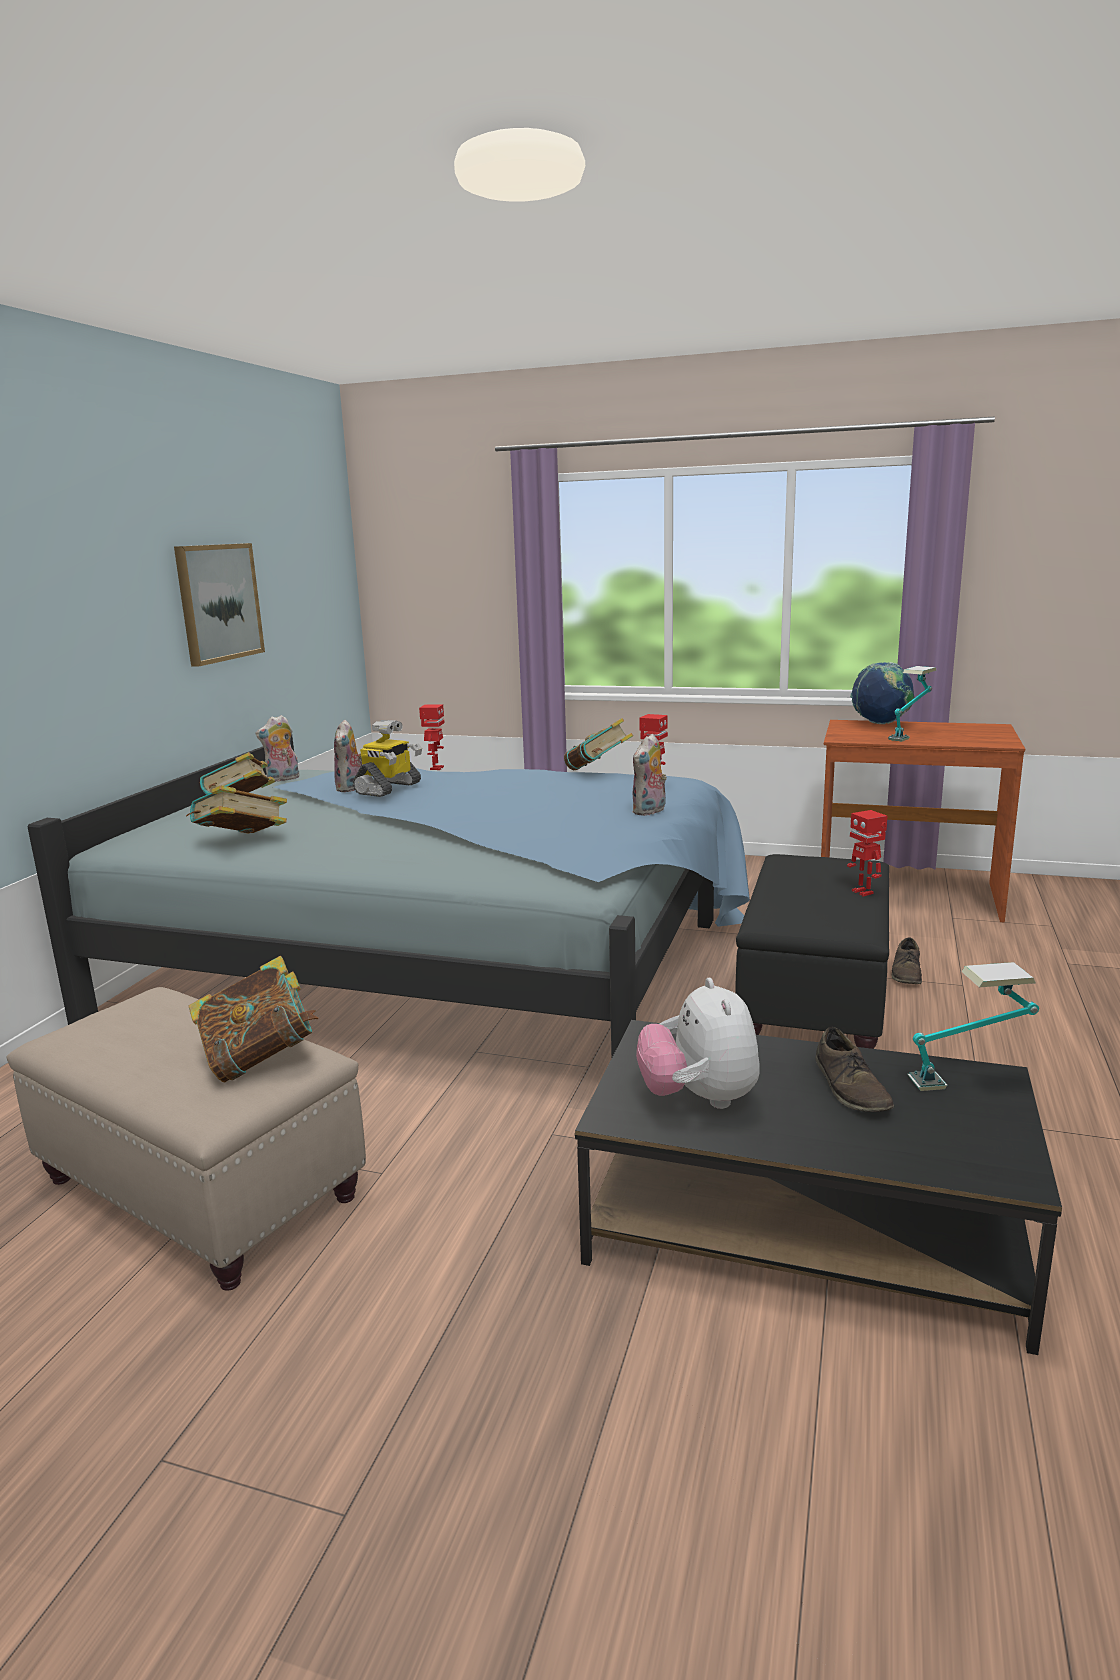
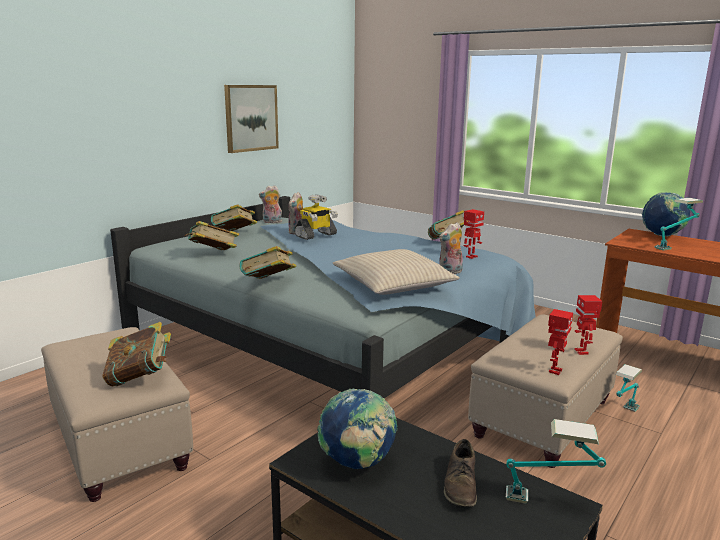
camera: 20 degrees right, 0 degrees up
toy robot [419,704,445,770] -> toy robot moved to [548,309,573,375]
plush toy [636,978,759,1109] -> globe [317,389,398,469]
black ottoman [735,854,889,1049] -> beige ottoman [468,315,623,468]
brown shoe [892,937,922,984] -> table lamp [616,364,642,412]
none -> book [240,246,296,279]
none -> beige pillow [333,249,460,295]

